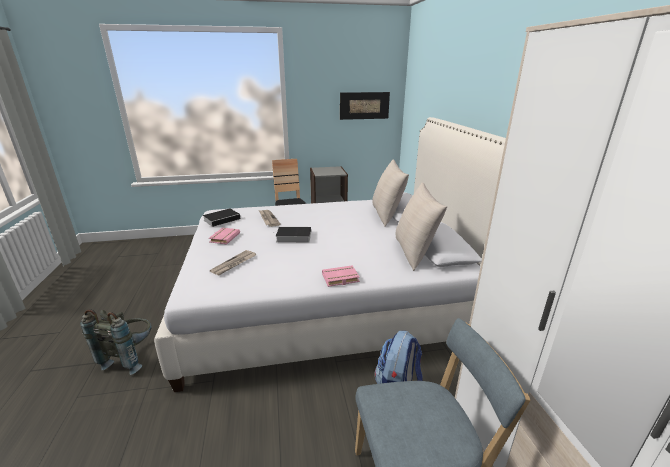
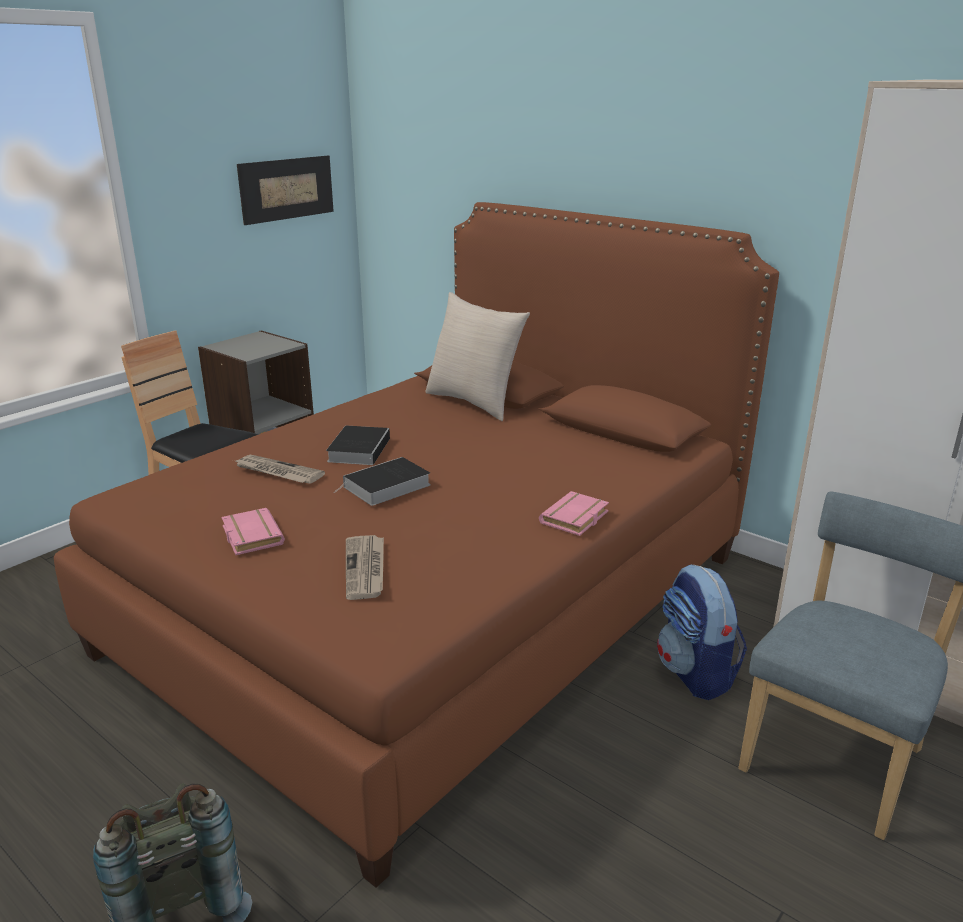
camera: 40 degrees left, 0 degrees up
white bed [154,117,506,392] -> brown bed [54,202,779,888]
book [203,208,241,227] -> book moved to [326,426,390,465]
beige pillow [396,182,447,271] -> none

